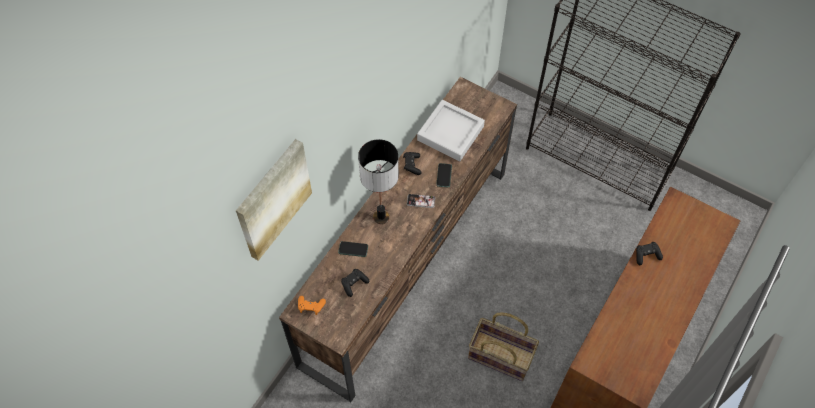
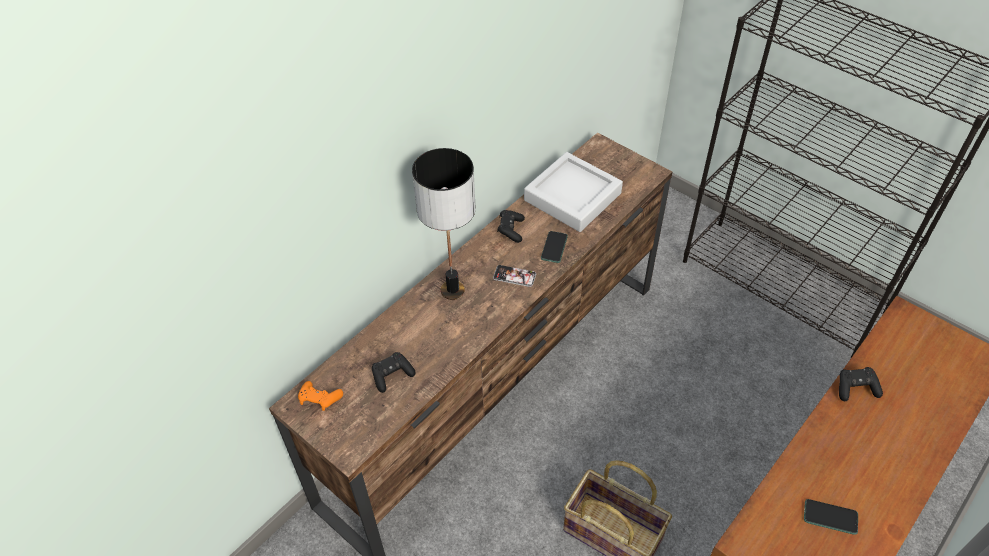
camera: 10 degrees right, 10 degrees down
picture [236,139,312,261] -> none
phone [338,241,368,257] -> phone moved to [804,499,858,535]

